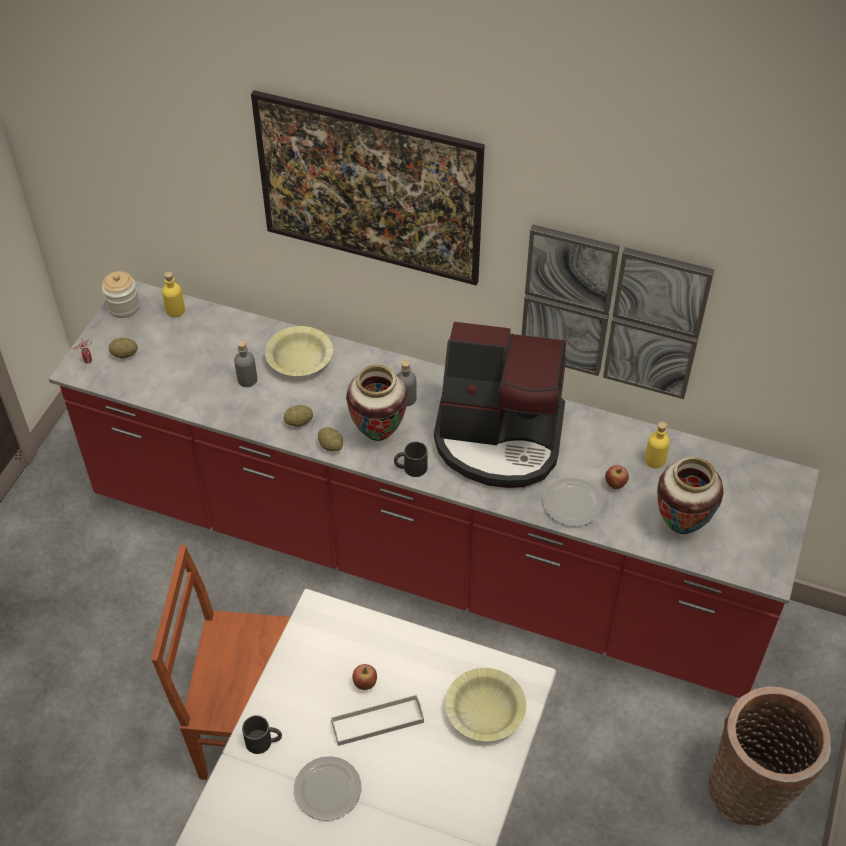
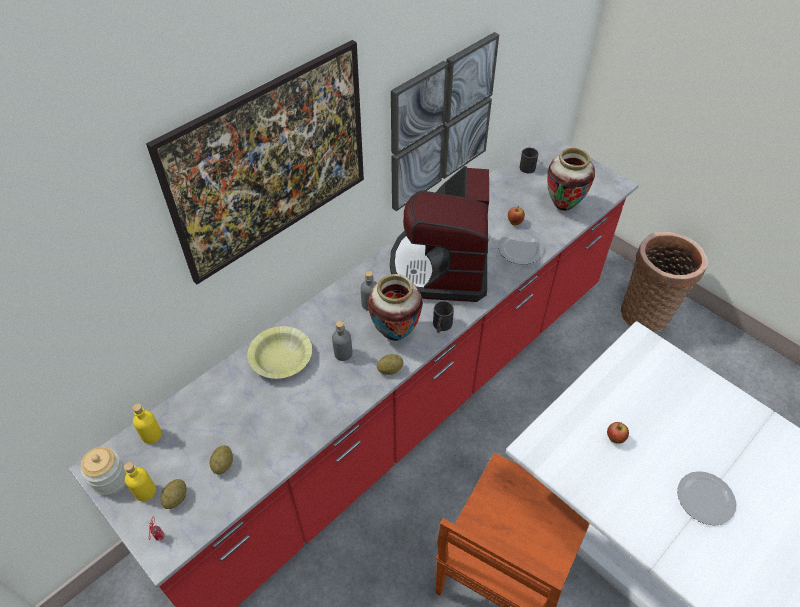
camera: 65 degrees left, 0 degrees up
grey bottle [234,340,257,387] -> grey bottle moved to [332,320,353,361]
black mug [242,715,282,754] -> black mug moved to [519,148,538,173]
potato [284,405,313,427] -> potato moved to [210,445,233,475]
grey tray [331,694,424,746] -> none
coffee machine [434,322,566,488] -> coffee machine turned 150 degrees clockwise [390,166,489,302]
yellow bowl [445,668,526,741] -> none
yellow bottle [645,422,670,468] -> yellow bottle moved to [123,462,156,501]

